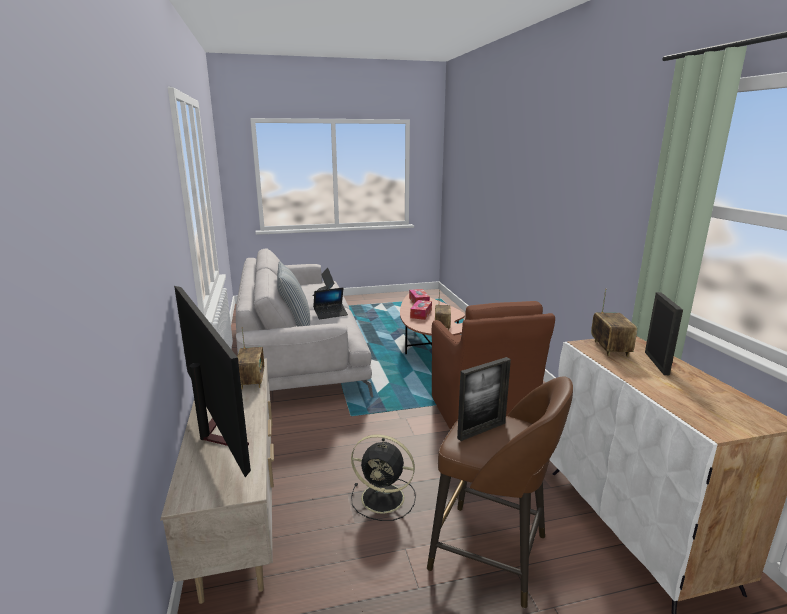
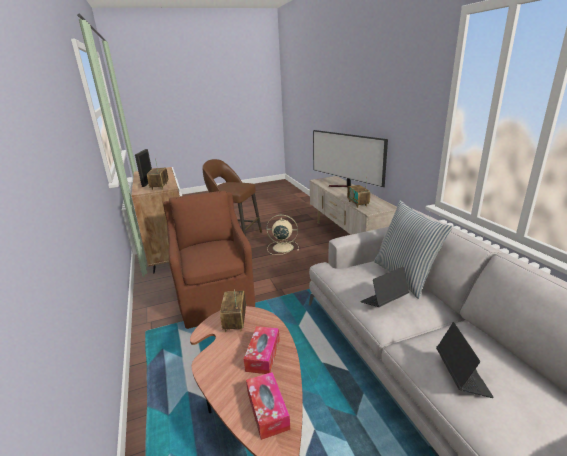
camera: 175 degrees right, 5 degrees up
black fan [351,434,416,521] -> beige fan [266,215,299,255]
picture frame [457,357,511,441] -> none

